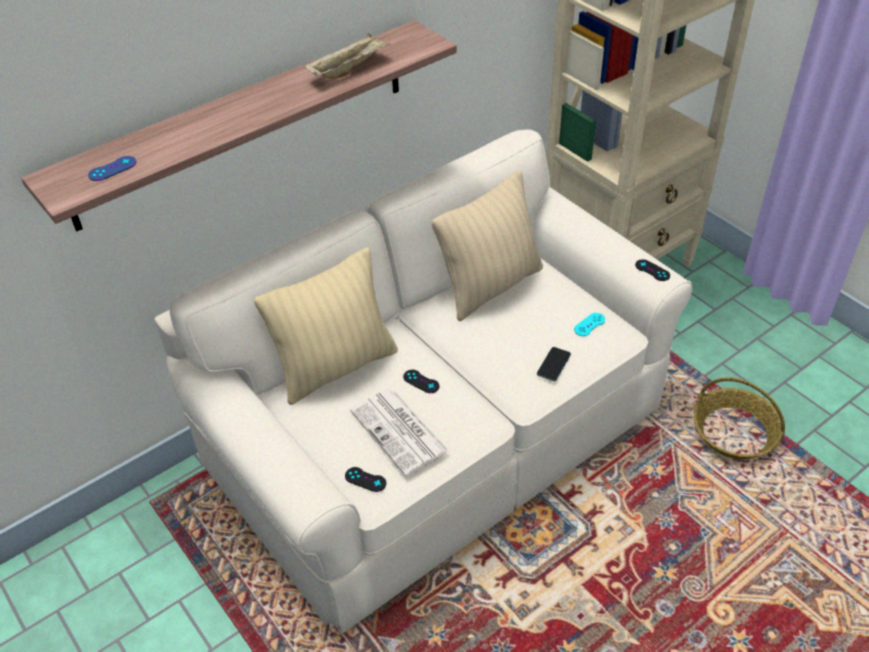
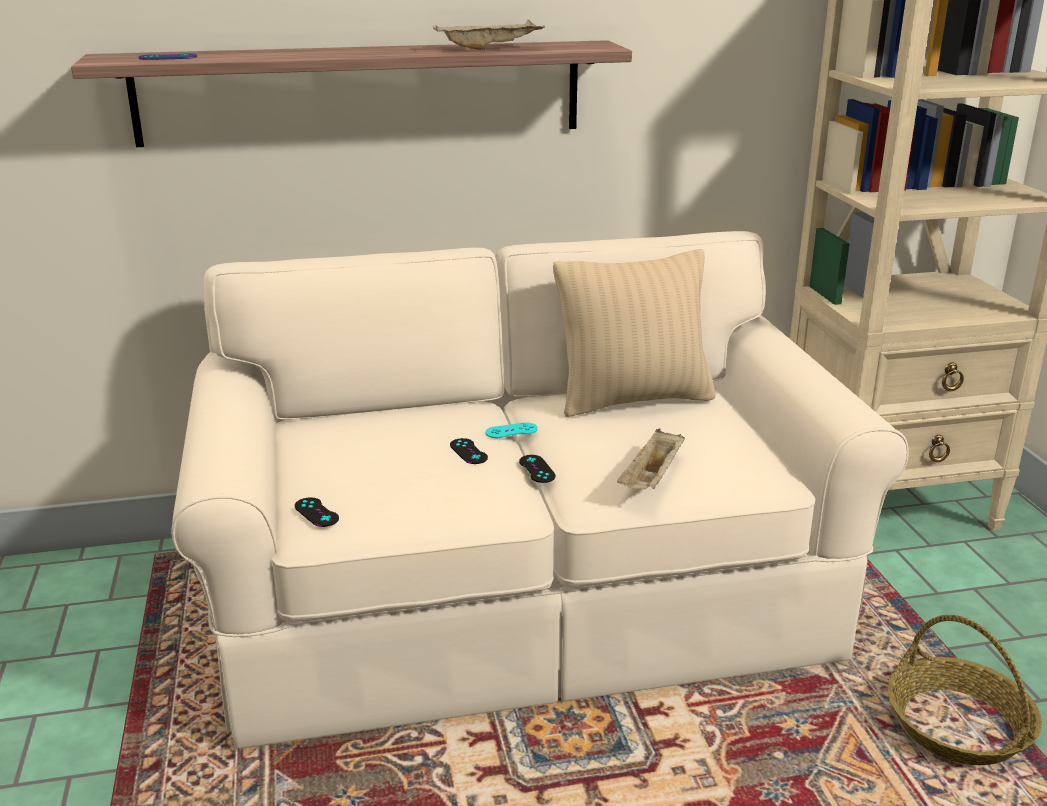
camera: 25 degrees right, 20 degrees down
beige pillow [254,247,398,405] -> none
newspaper [350,389,450,476] -> none
phone [537,347,571,381] -> beige tray [617,428,685,490]
turquoise game controller [574,313,605,336] -> turquoise game controller moved to [485,422,538,438]
black game controller [635,259,670,281] -> black game controller moved to [519,455,556,483]

